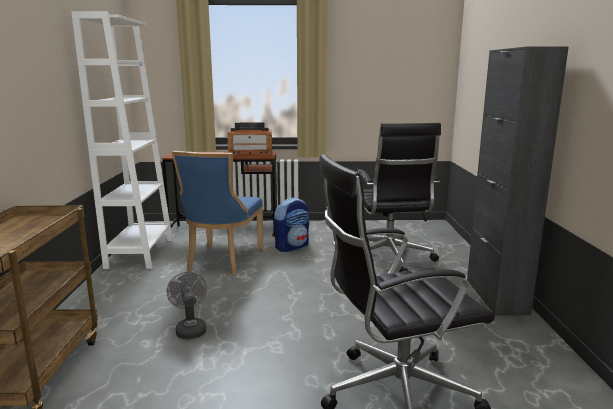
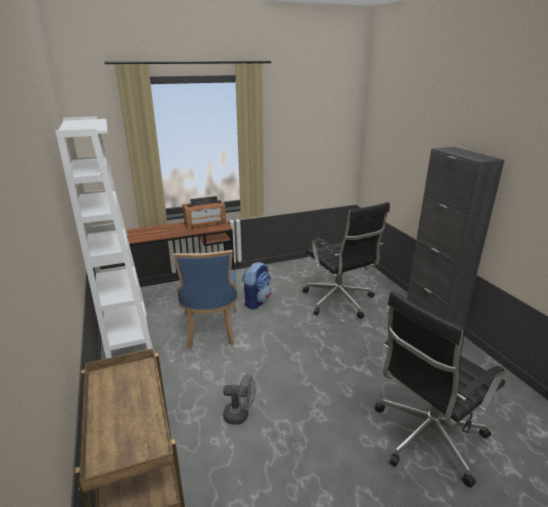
camera: 20 degrees left, 10 degrees up
grey fan [167,272,207,339] -> grey fan turned 135 degrees clockwise [223,374,256,425]

